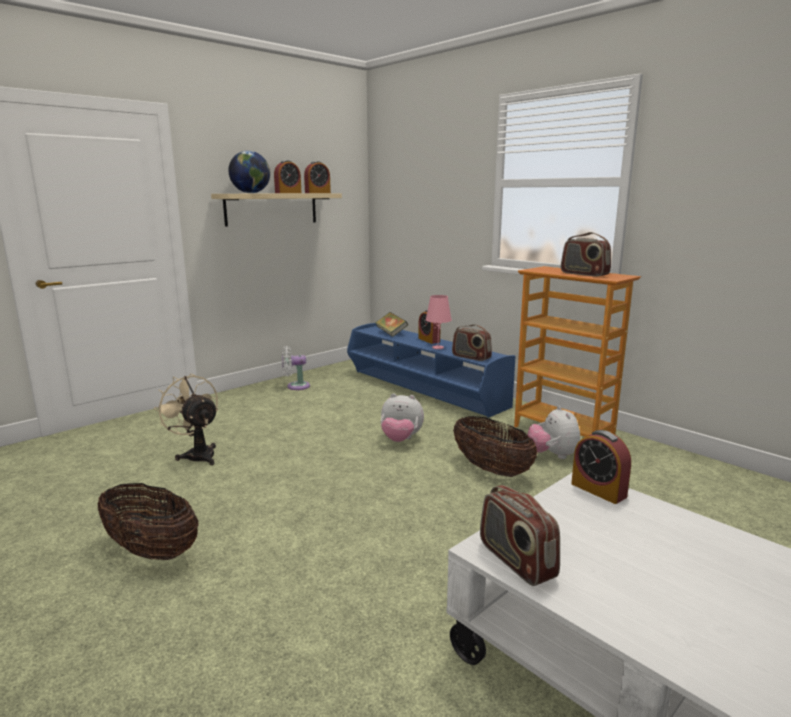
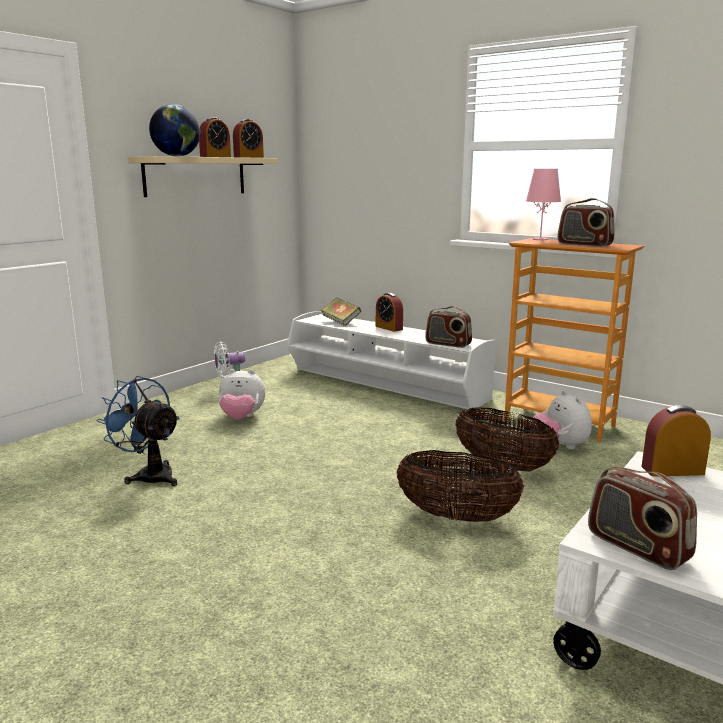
camera: 10 degrees left, 0 degrees up
basket [98,483,199,560] -> basket moved to [397,450,524,522]
beige fan [154,374,218,465] -> blue fan [96,376,180,486]
blue tv stand [347,323,516,418] -> white tv stand [287,311,496,409]
plush toy [381,393,424,442] -> plush toy moved to [219,369,265,419]
pink table lamp [425,295,452,349] -> pink table lamp moved to [526,169,561,240]
alarm clock [571,430,631,504] -> alarm clock turned 135 degrees clockwise [641,405,711,477]

